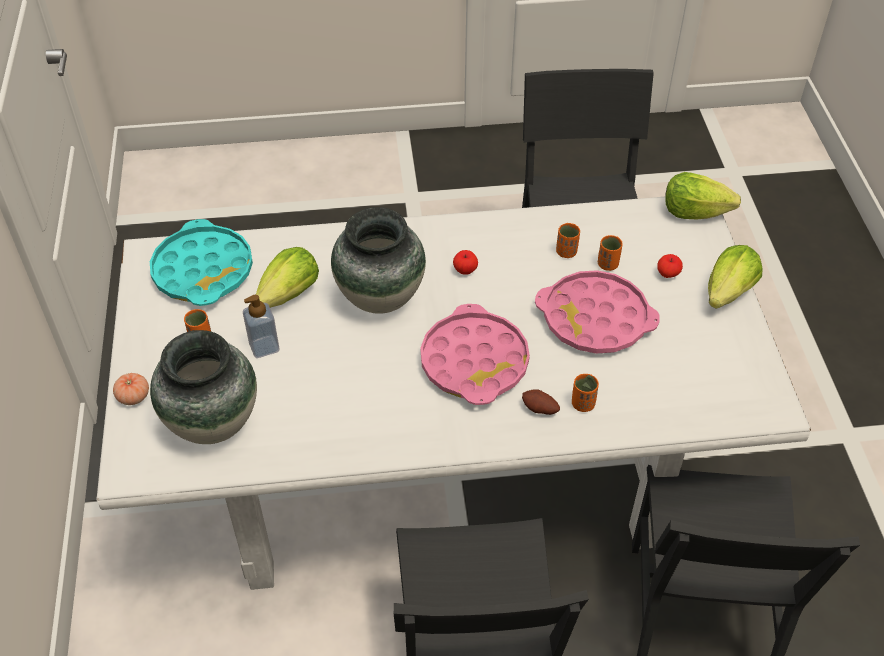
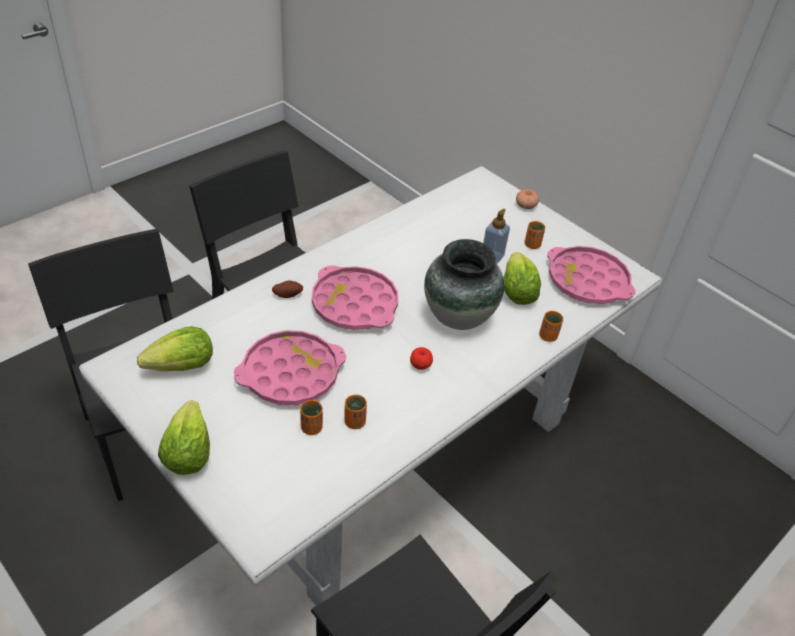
camera: 140 degrees right, 5 degrees down
turquoise tray [150,219,253,306] -> pink tray [547,246,635,304]
vase [150,330,257,444] -> none
orange cup [572,374,599,412] -> orange cup moved to [539,311,563,342]
apple [657,254,683,278] -> none
lettuce [665,172,741,219] -> lettuce moved to [137,326,213,371]

